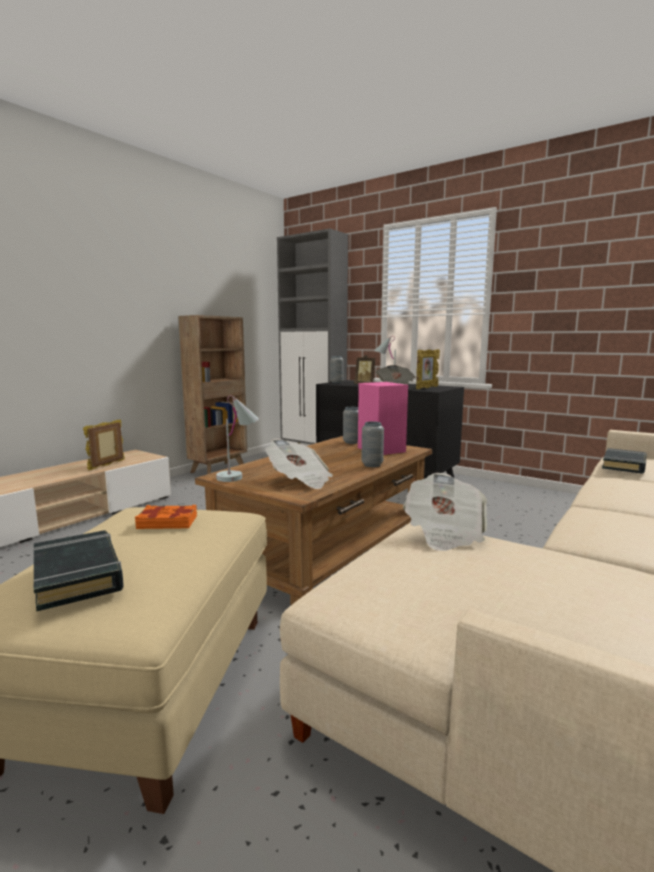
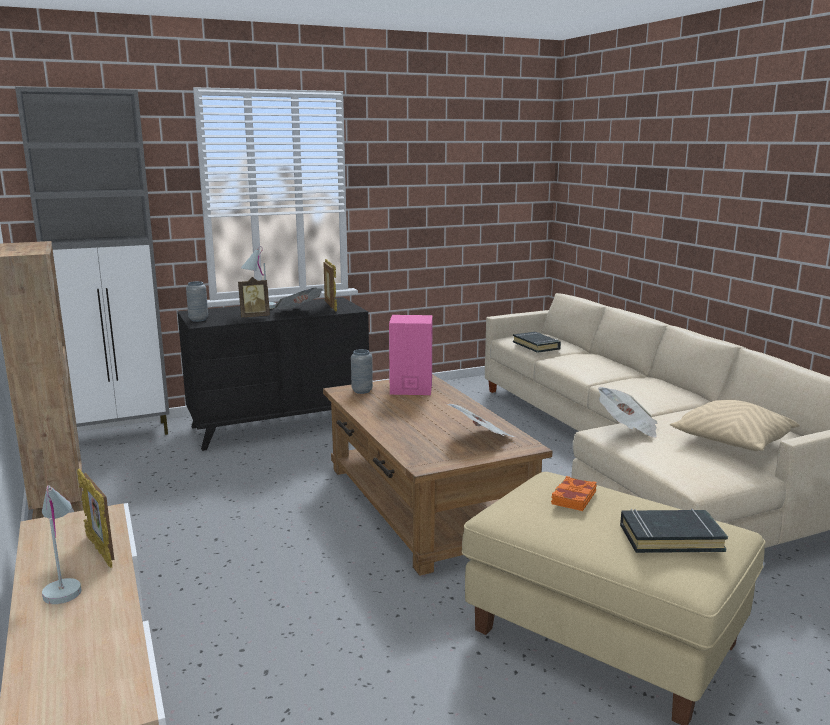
camera: 60 degrees left, 5 degrees up
white table lamp [216,395,259,482] -> white table lamp moved to [42,485,81,604]
grey vase [361,421,384,467] -> none
none -> beige pillow [670,400,800,451]

